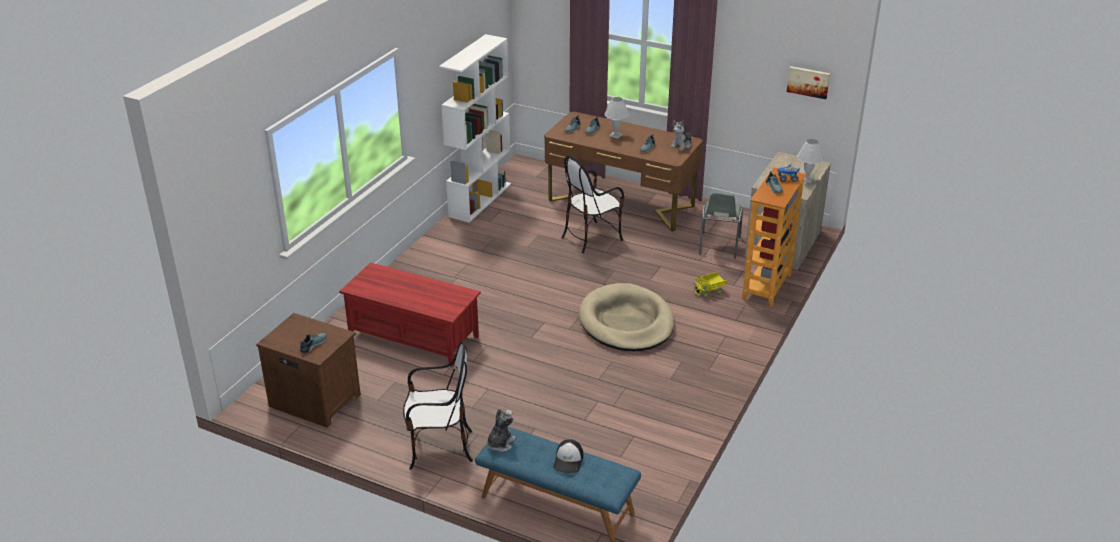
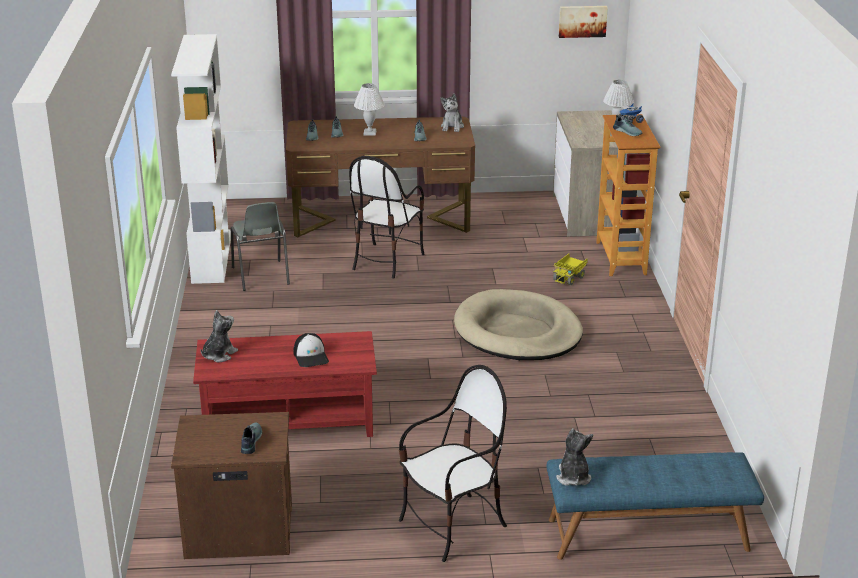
camera: 30 degrees left, 5 degrees down
cap [553,439,584,473] -> cap moved to [294,333,329,367]
grey chair [699,193,743,259] -> grey chair moved to [231,202,290,291]
none -> plush toy [201,310,238,362]

